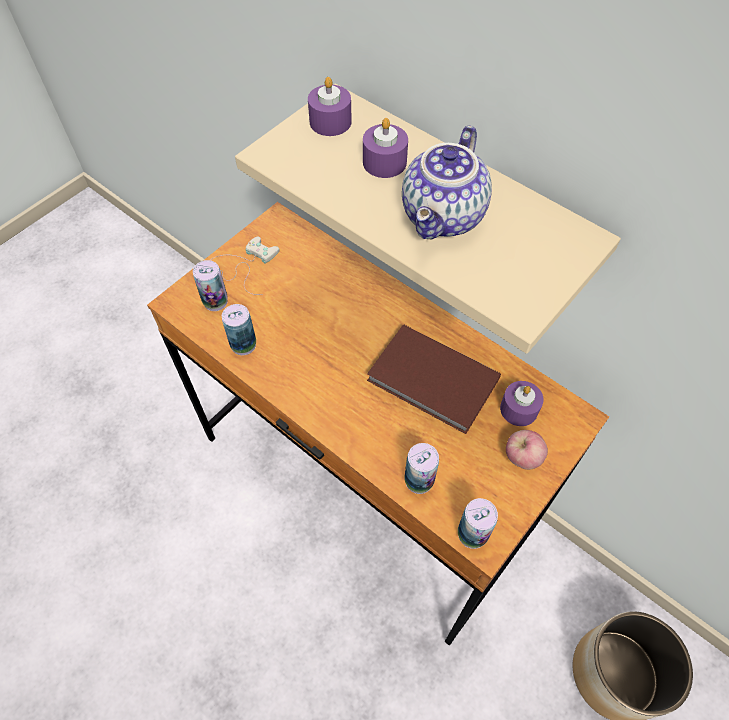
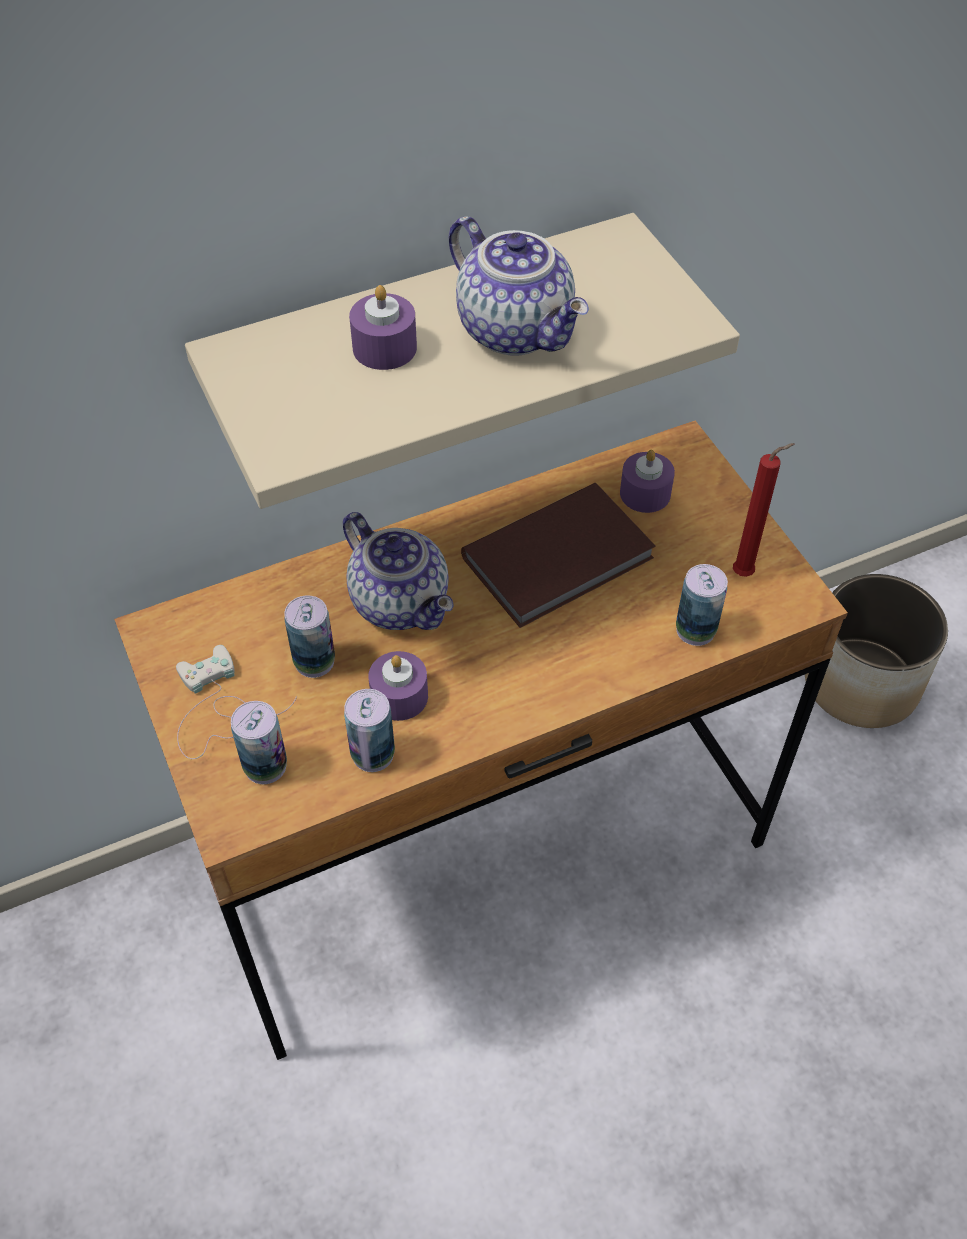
camera: 65 degrees left, 5 degrees down
purple candle [308,77,352,136] -> purple candle moved to [368,651,428,721]
can [458,498,498,549] -> can moved to [284,596,335,678]
apple [506,430,548,470] -> none
none -> teapot [343,512,453,630]
none -> red candle [733,443,794,577]

